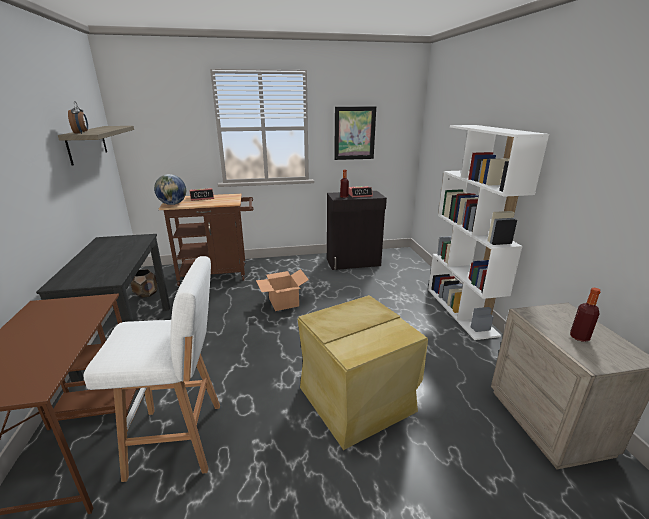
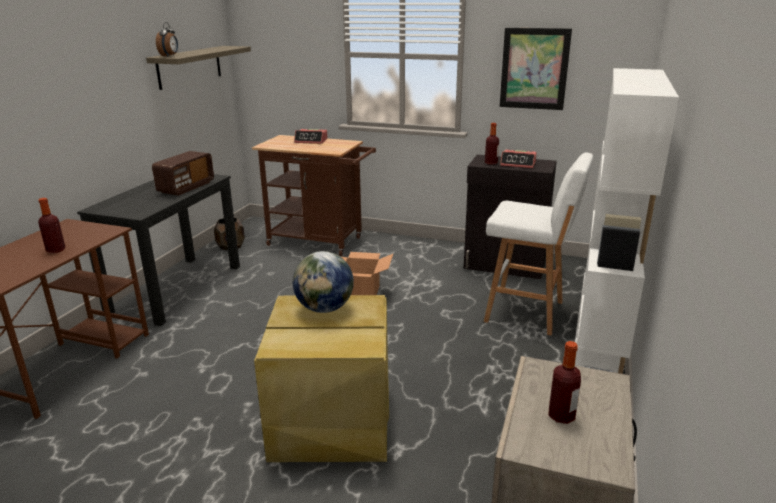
camera: 30 degrees right, 0 degrees up
white stool [83,256,220,482] -> white stool moved to [484,153,593,336]
globe [154,174,186,205] -> globe moved to [292,251,354,313]
none -> bottle [38,198,66,253]
none -> radio [152,151,214,196]

